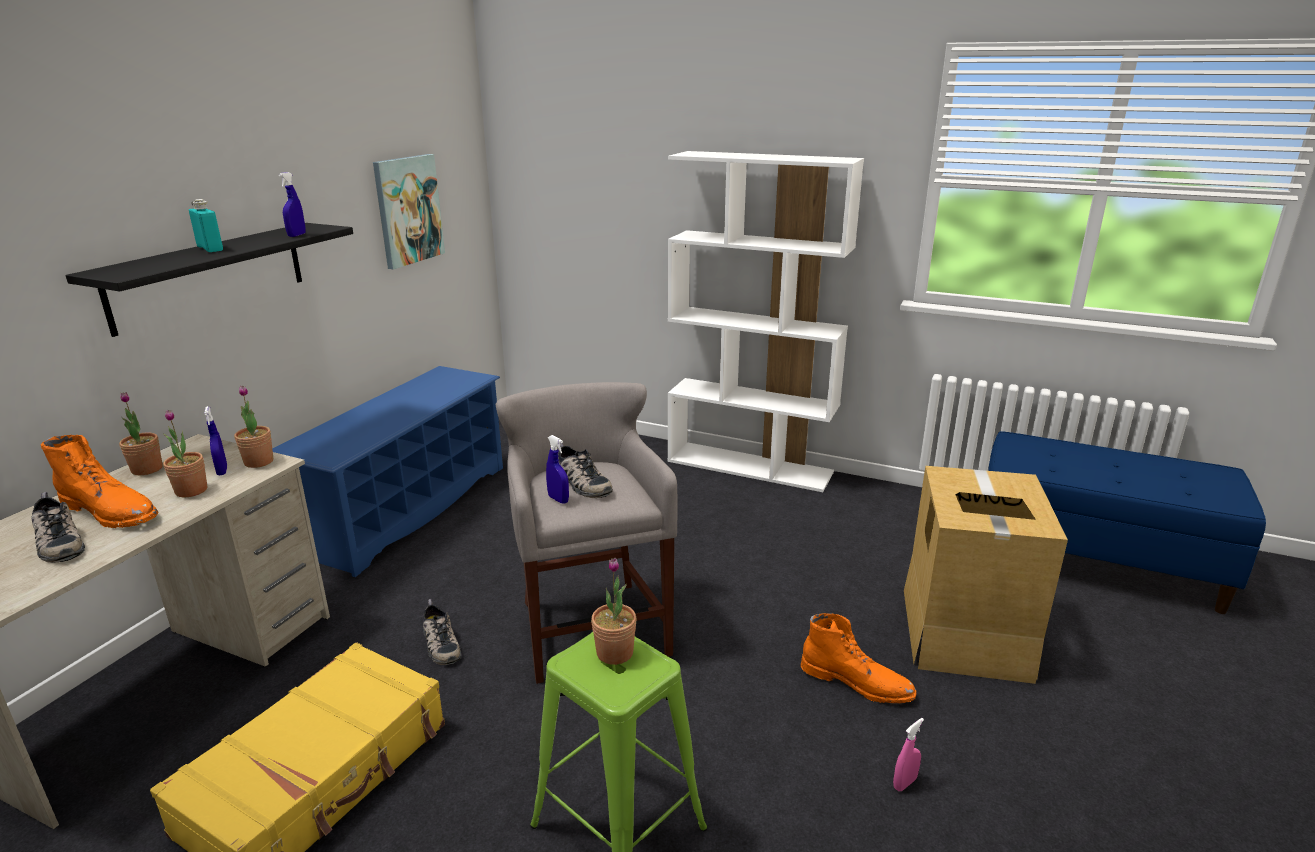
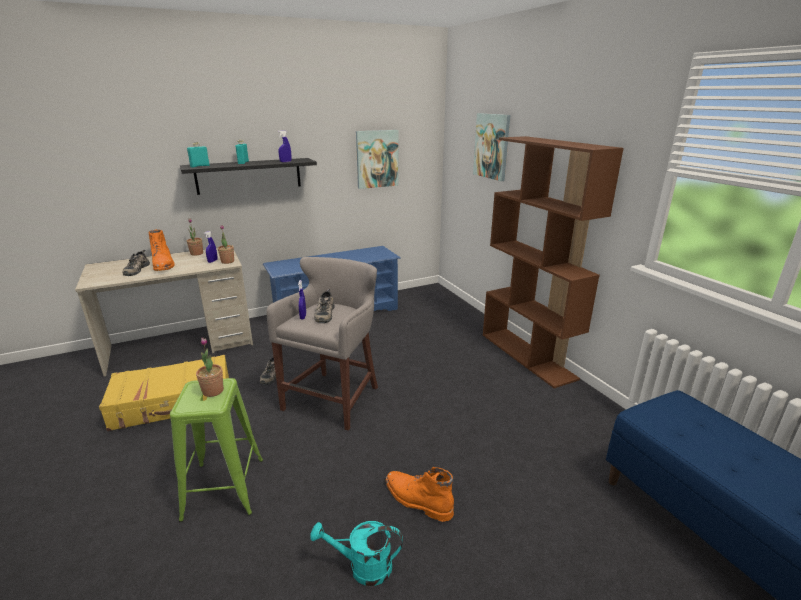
camera: 40 degrees right, 0 degrees up
potted plant [163,410,207,497] -> none
white bookcase [668,151,864,492] -> brown bookcase [483,136,624,388]
orange boot [801,613,917,703] -> orange boot turned 150 degrees clockwise [386,467,454,522]
pink spray bottle [893,718,924,791] -> turquoise watering can [310,521,403,586]
cardboard box [904,466,1068,684] -> none
none -> turquoise bottle [187,142,210,168]
none -> picture [473,113,510,181]

